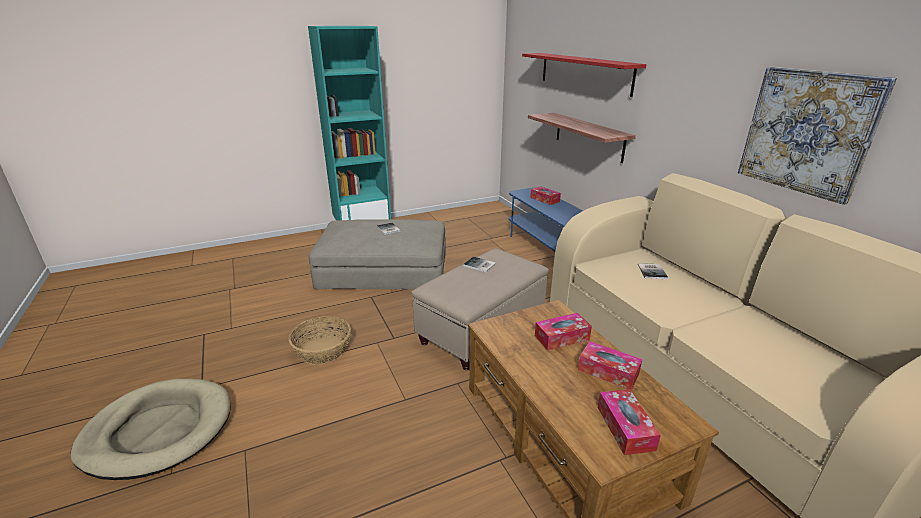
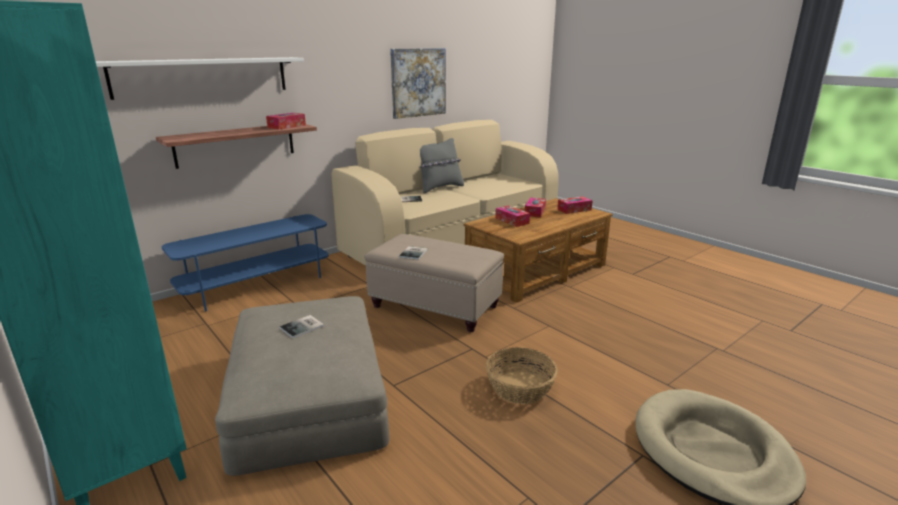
camera: 105 degrees left, 5 degrees down
red shelf [522,53,647,97] -> white shelf [96,57,304,100]
tissue box [530,186,561,205] -> tissue box moved to [266,113,306,130]
none -> grey pillow [420,138,464,193]

